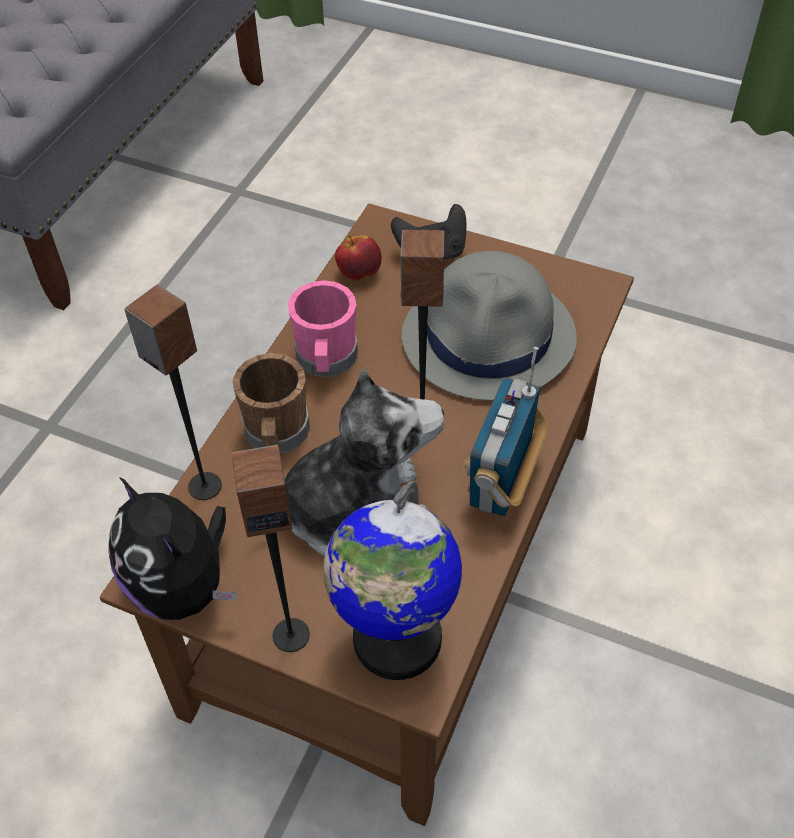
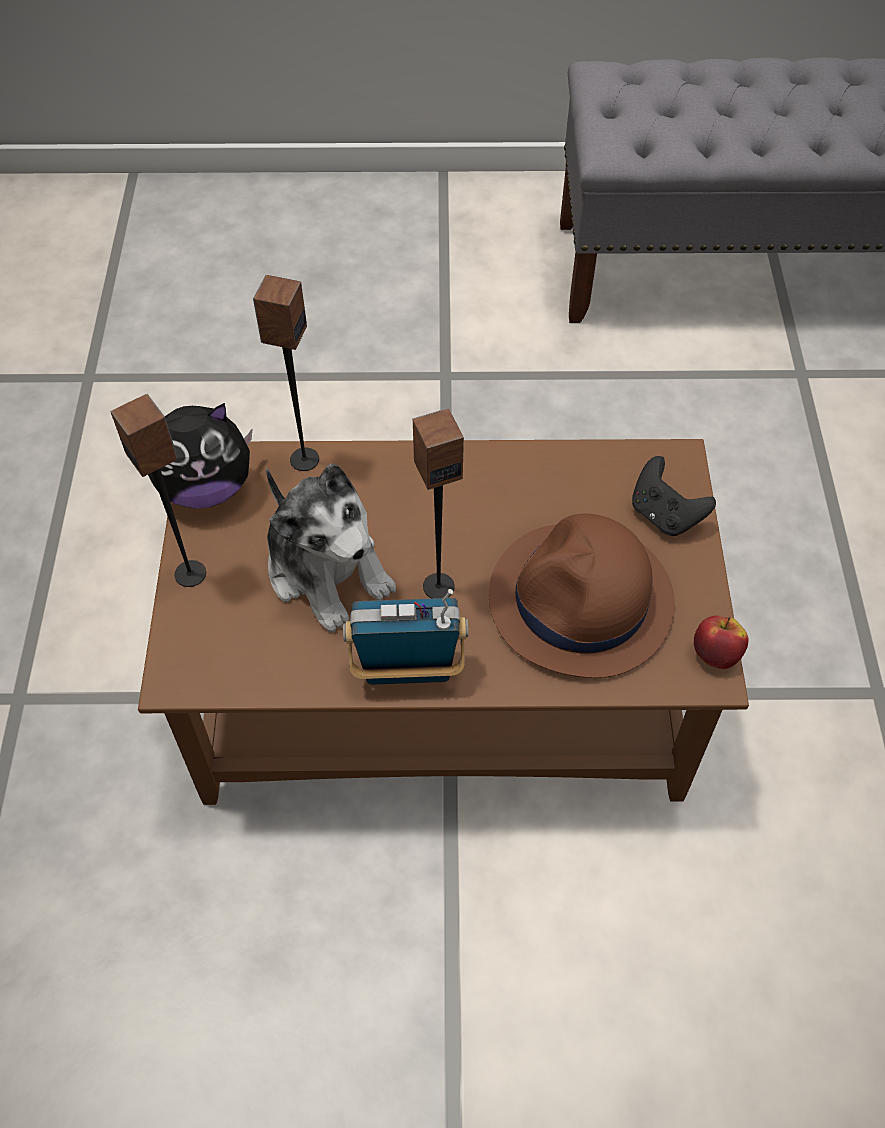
camera: 65 degrees right, 5 degrees up
plush toy [109,477,237,620] -> plush toy turned 135 degrees counterclockwise [148,403,252,509]
brown mug [233,353,310,454] -> none
pink mug [288,280,358,377] -> none
globe [323,481,462,680] -> none
apple [335,235,381,280] -> apple moved to [694,616,748,669]
grey hat [402,251,577,401] -> brown hat [489,514,675,678]

